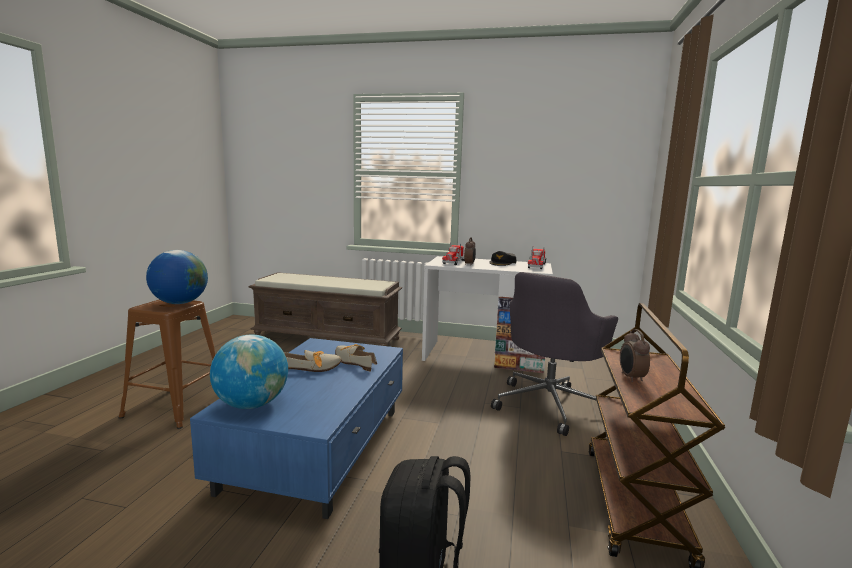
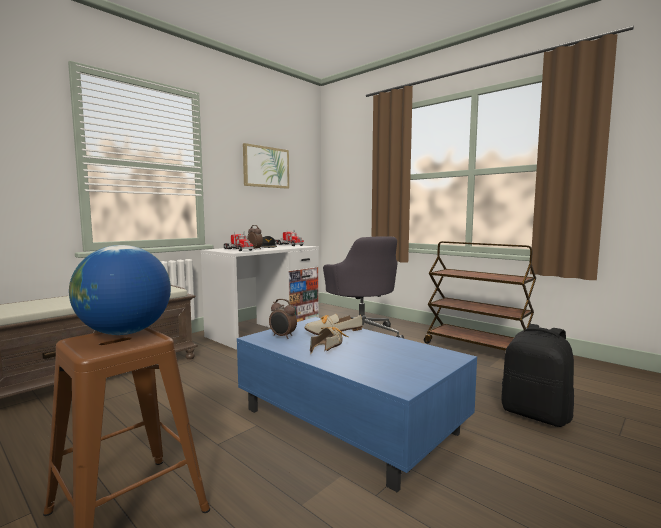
camera: 60 degrees left, 5 degrees down
globe [210,335,288,409] -> none
alarm clock [620,329,650,382] -> alarm clock moved to [269,299,297,339]
none -> picture [243,143,289,189]

